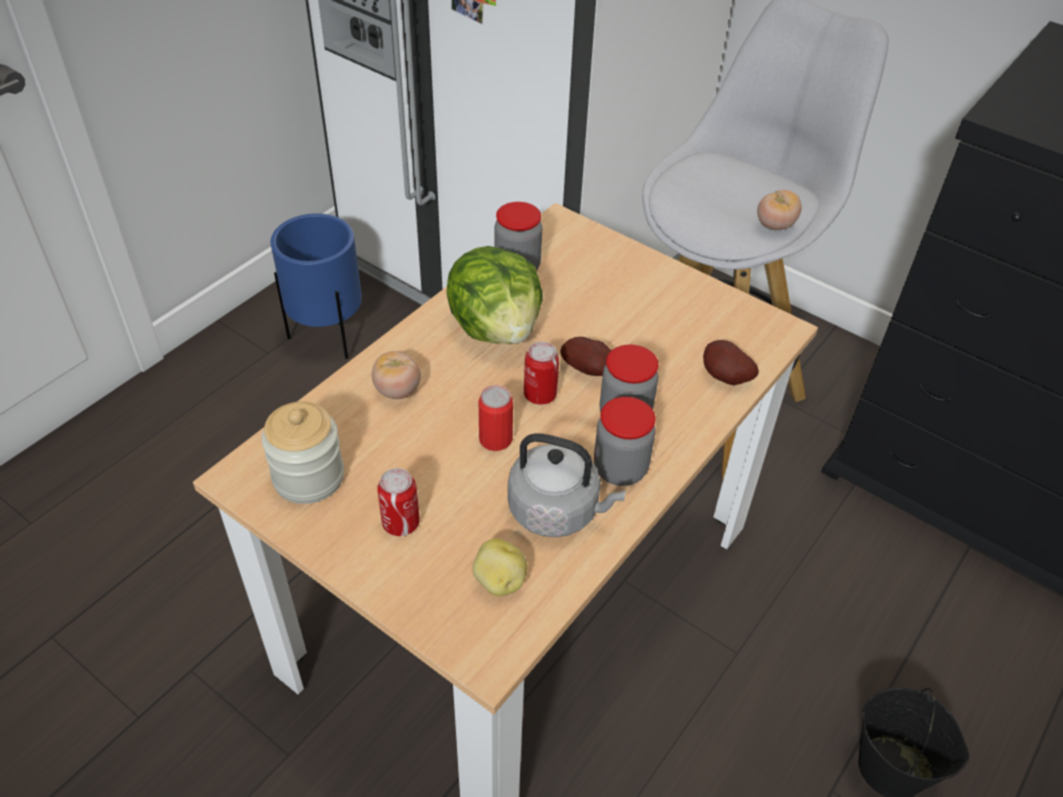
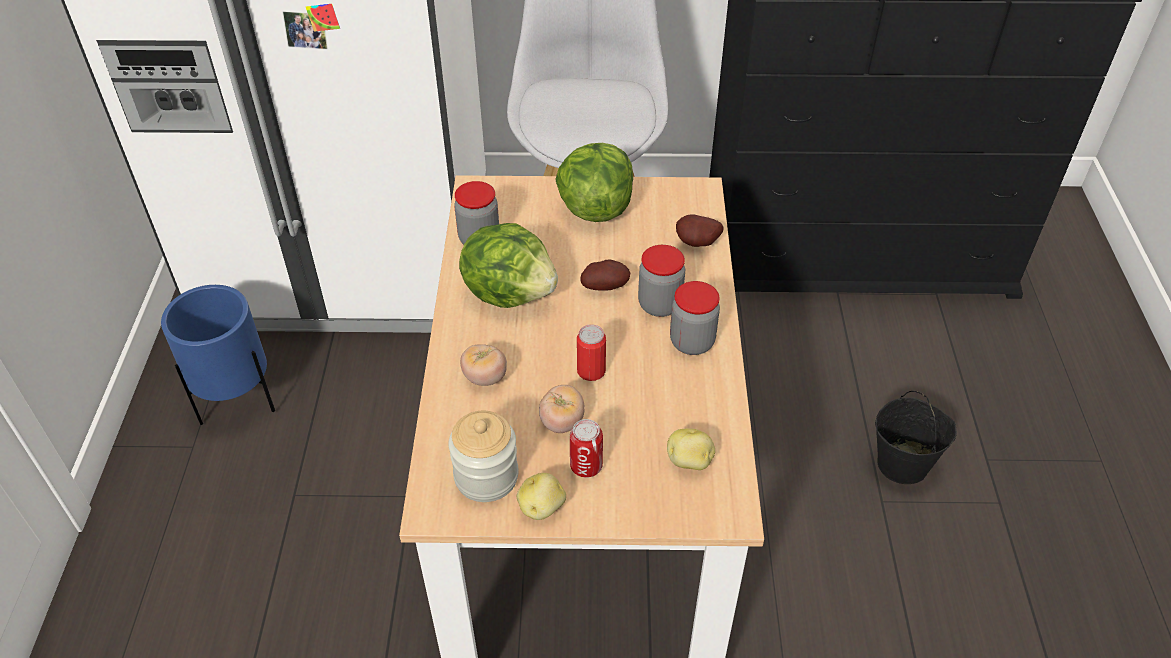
camera: 35 degrees left, 0 degrees up
grey kettle [508,433,626,537] -> none
can [524,342,559,405] -> none
tomato [757,190,802,230] -> tomato moved to [539,385,585,433]
none -> potato [517,473,566,520]
none -> lettuce [555,143,633,222]

